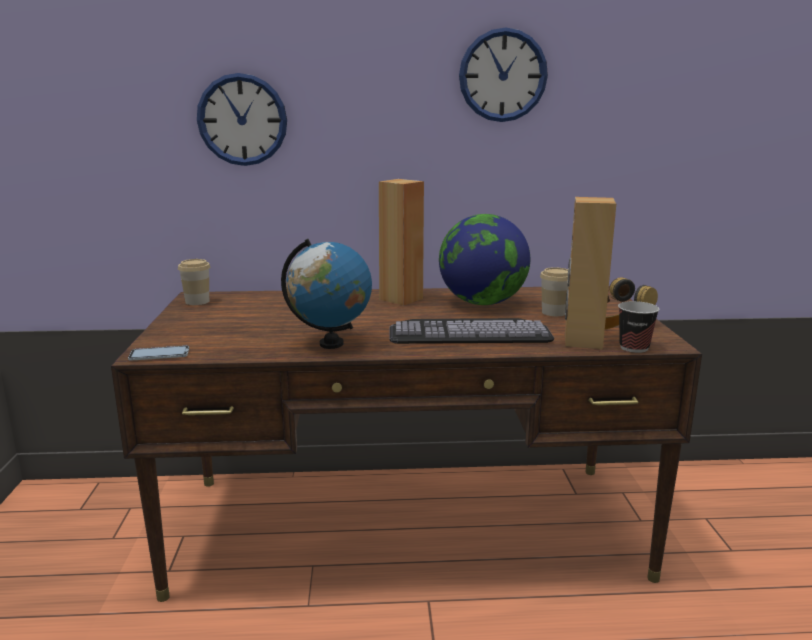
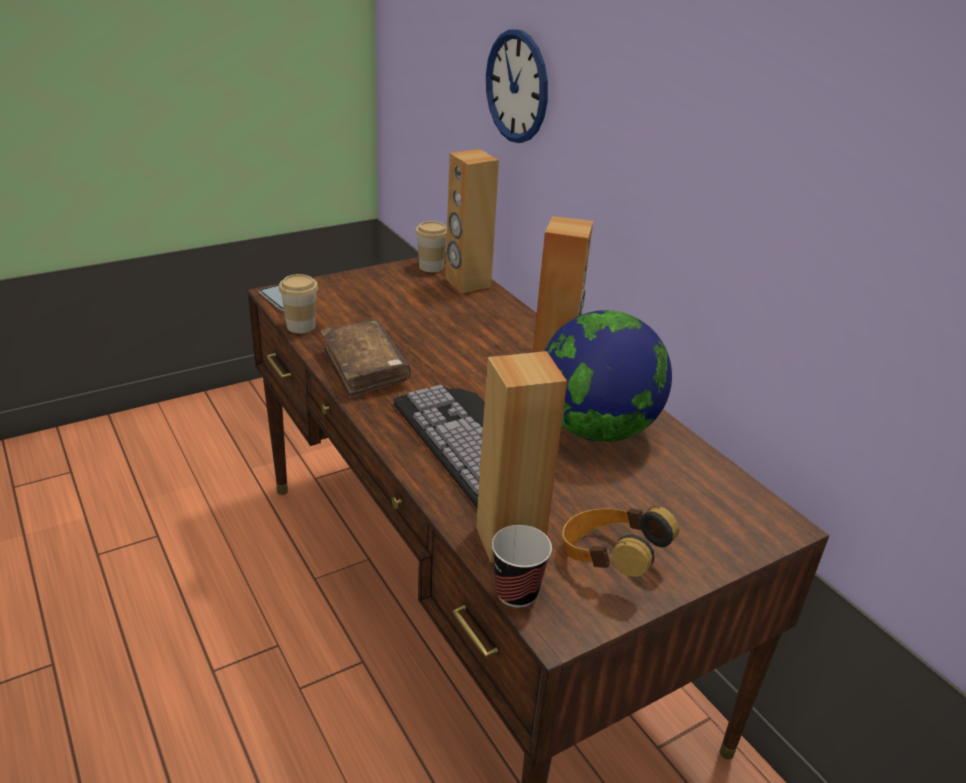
camera: 60 degrees right, 15 degrees up
globe [281,239,372,349] -> brown book [321,320,411,398]
wall clock [459,27,548,122] -> none
cup [540,267,568,316] -> cup moved to [279,274,318,333]
none -> brown speaker [445,149,499,294]

